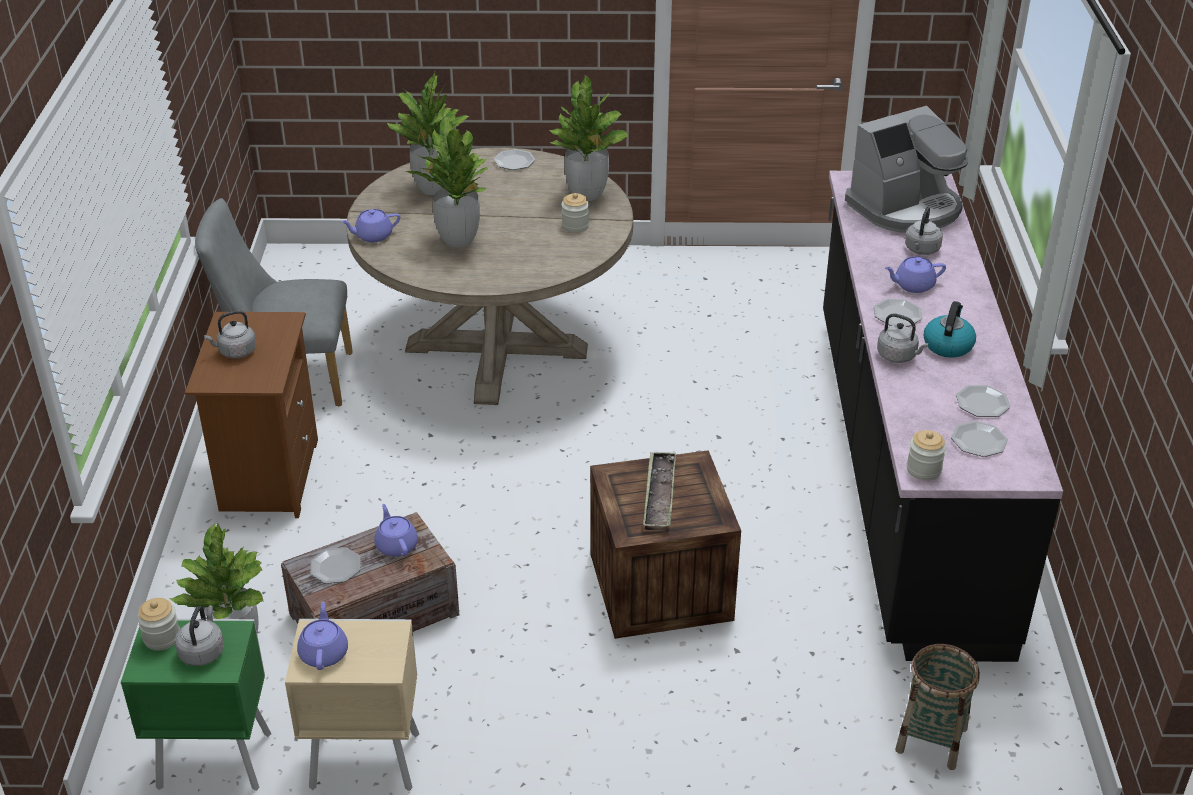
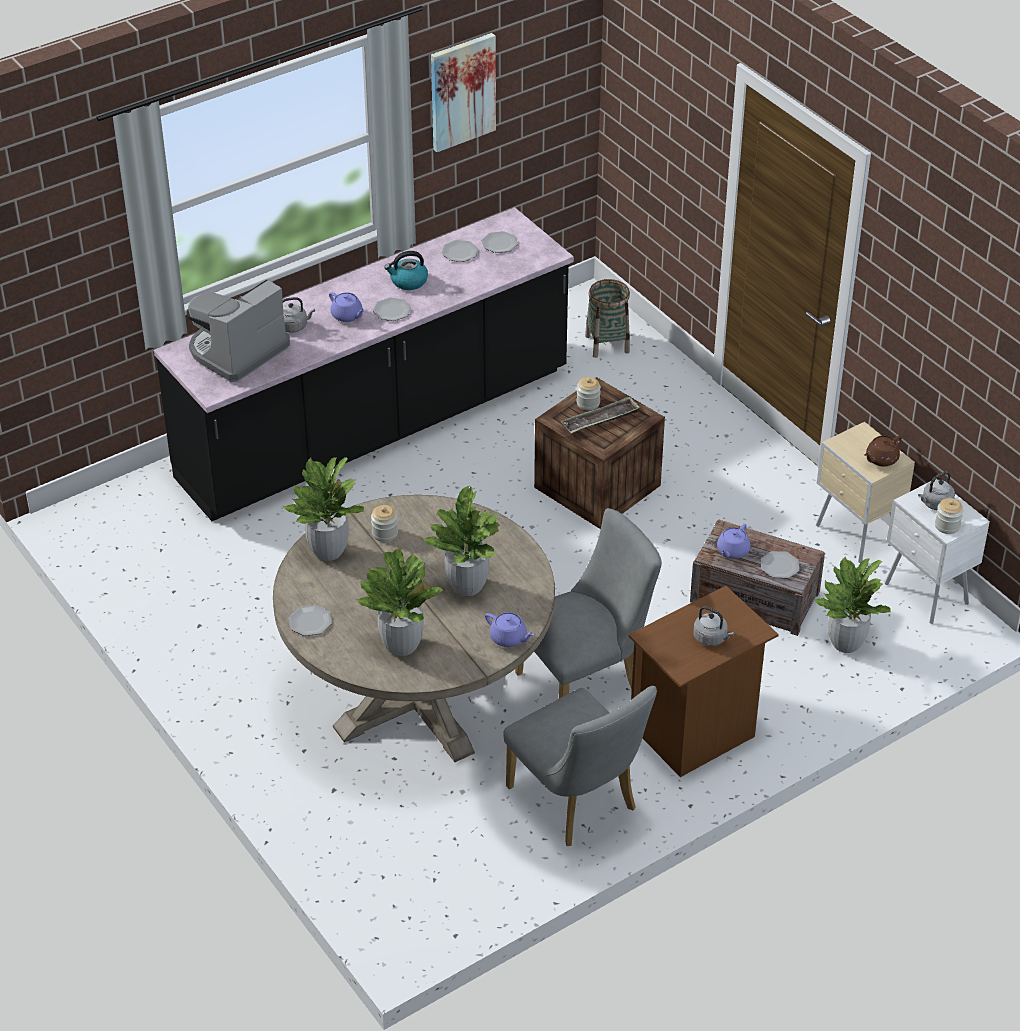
camera: 125 degrees left, 5 degrees up
green nightstand [121,619,272,791] -> white nightstand [885,479,990,624]
purple teapot [297,602,348,670] -> brown teapot [864,436,902,467]
coffee machine [845,106,968,233] -> coffee machine turned 75 degrees counterclockwise [187,279,290,382]
grey kettle [877,314,929,363] -> none
jar [907,430,946,480] -> jar moved to [576,377,601,411]
none -> picture [431,33,496,152]
none -> grey chair [515,508,662,698]

